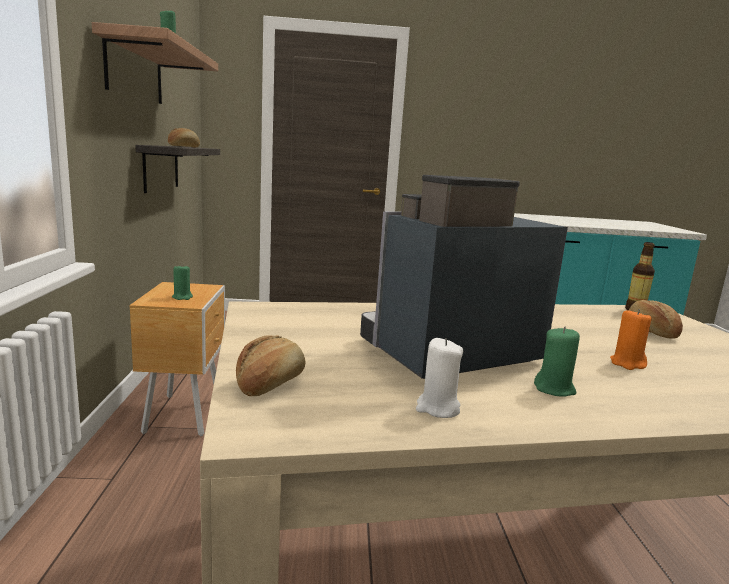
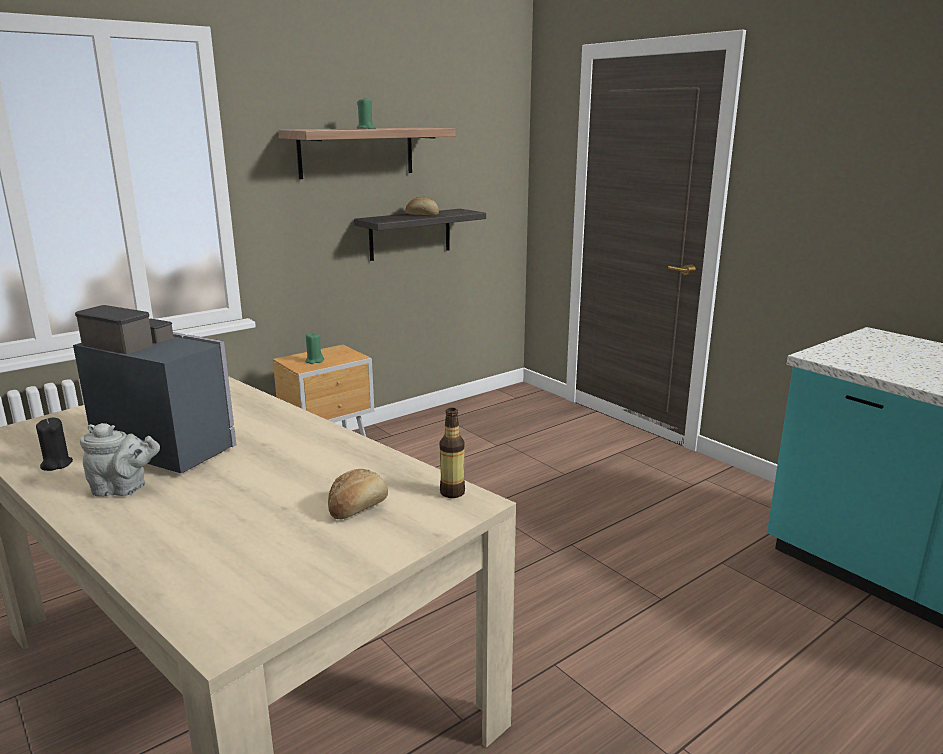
camera: 55 degrees right, 5 degrees up
bread [236,335,305,396] -> none
white candle [416,338,463,418] -> black candle [36,418,73,471]
green candle [534,327,580,397] -> grey teapot [80,423,160,497]
orange candle [610,309,652,370] -> none

